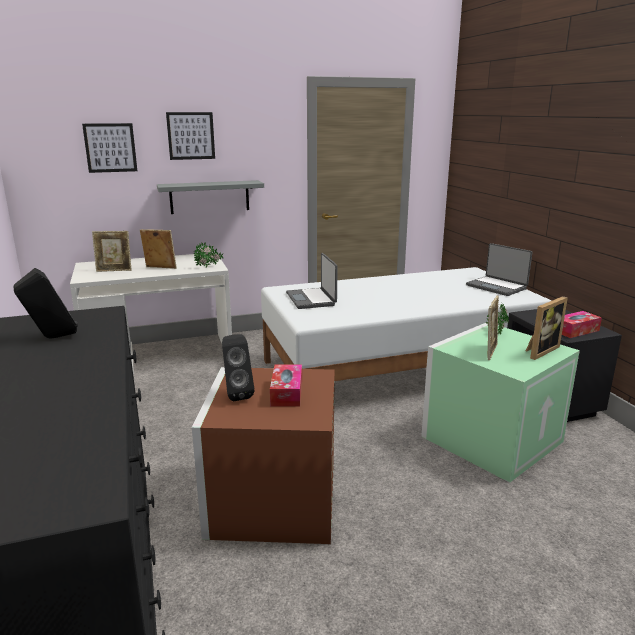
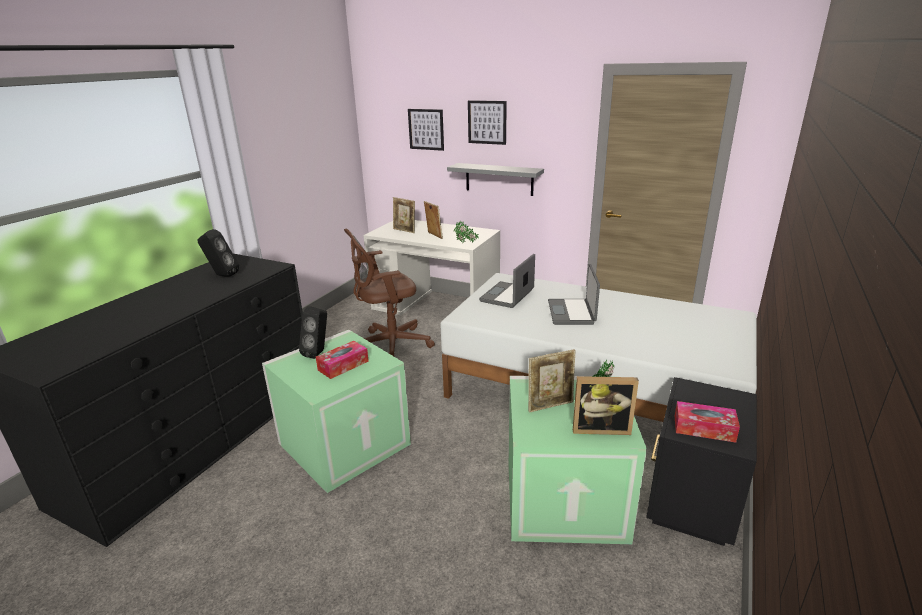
camera: 45 degrees right, 5 degrees up
brown storage box [192,367,335,544] -> green storage box [262,330,411,493]
laptop [466,243,533,296] -> laptop moved to [548,264,600,325]
none -> brown office chair [344,228,435,356]

